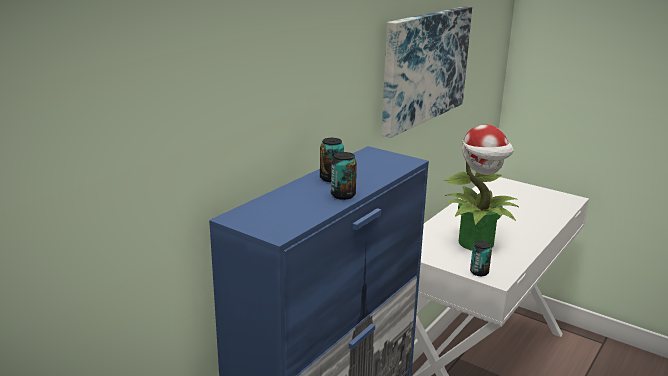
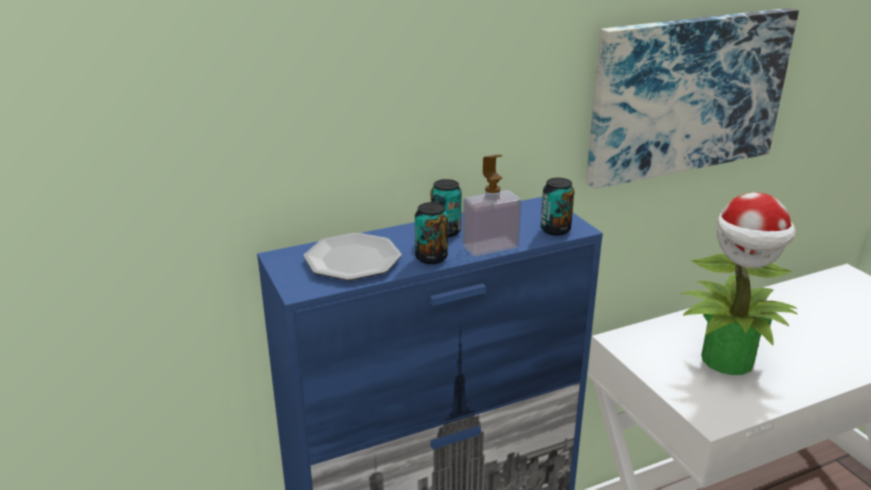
camera: 30 degrees right, 5 degrees up
can [470,241,492,276] -> can moved to [541,178,574,236]
none -> plate [304,233,401,281]
none -> soap dispenser [463,155,521,256]

